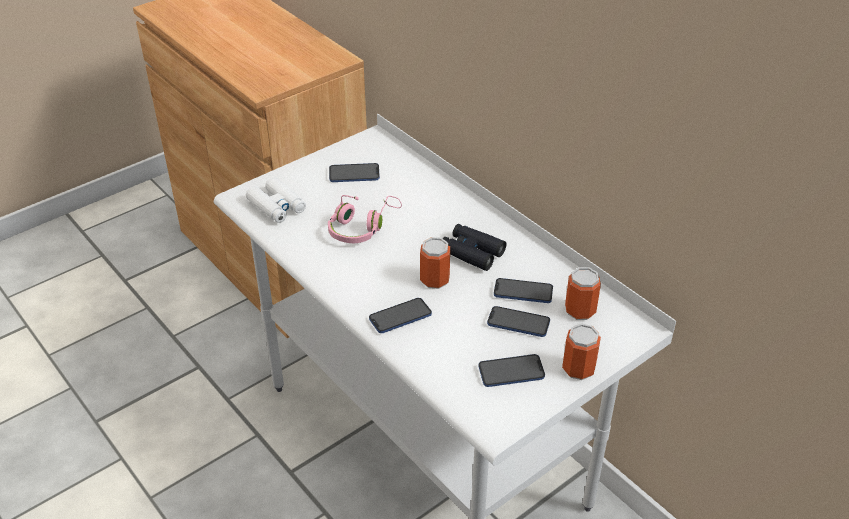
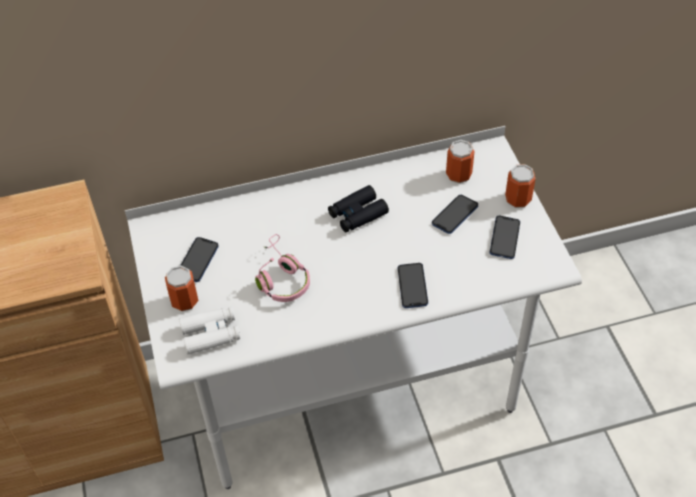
camera: 65 degrees left, 10 degrees up
can [420,237,450,289] -> can moved to [165,266,199,311]
phone [494,278,553,303] -> none

